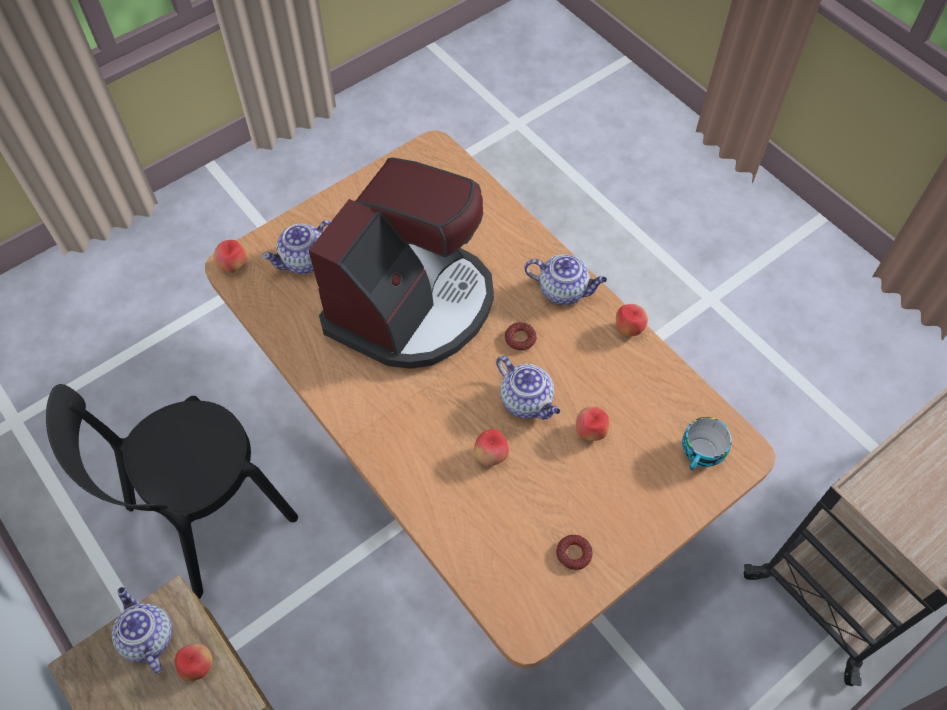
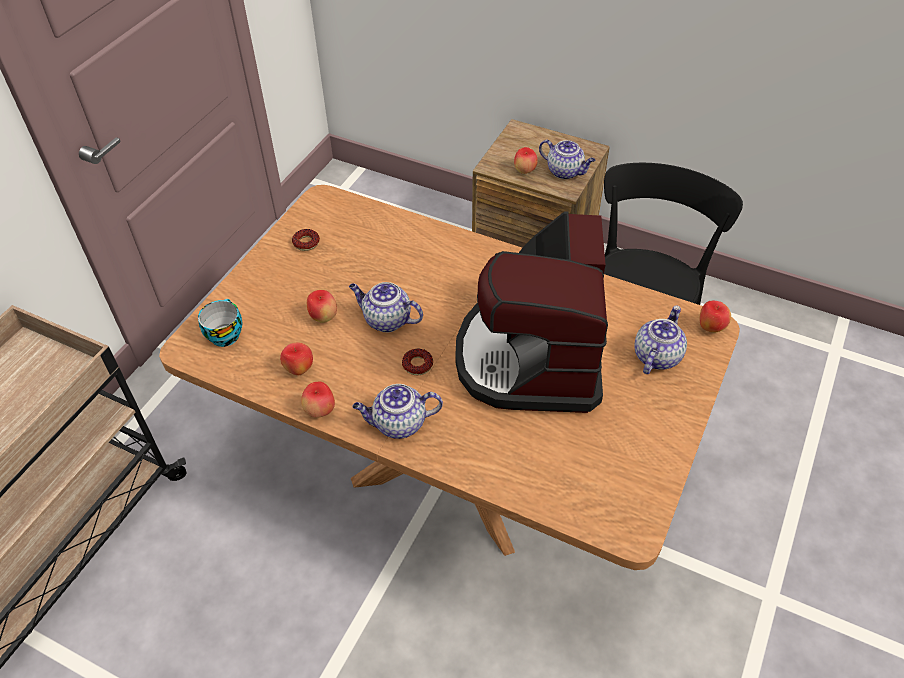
camera: 155 degrees right, 10 degrees down
apple [474,429,509,466] -> apple moved to [280,342,313,376]

